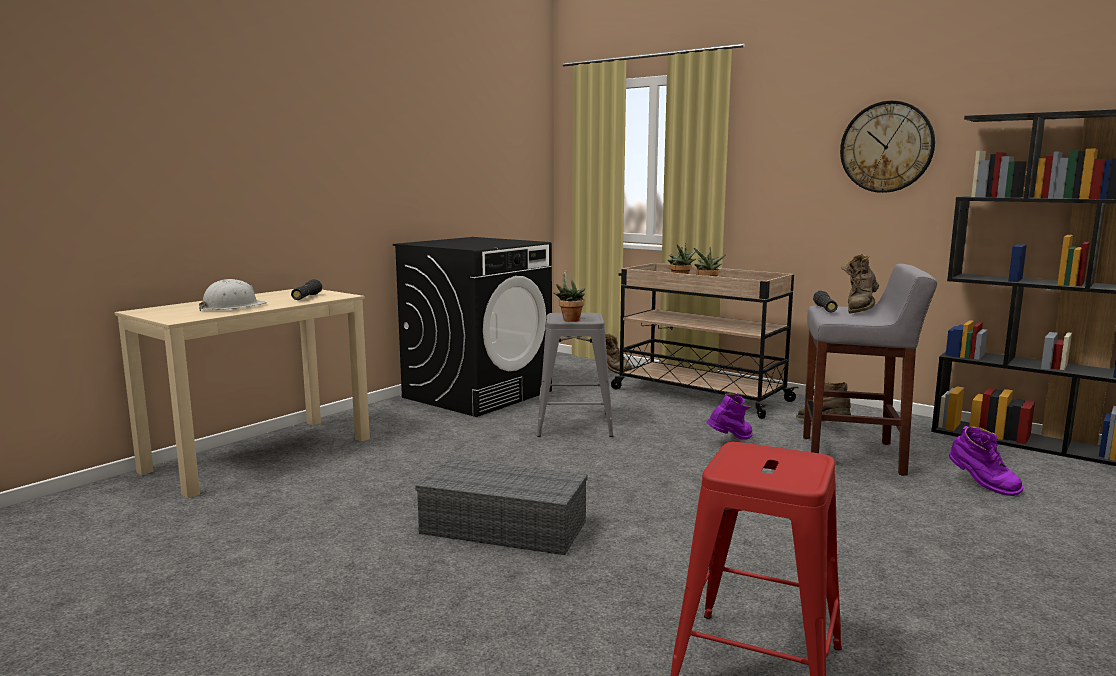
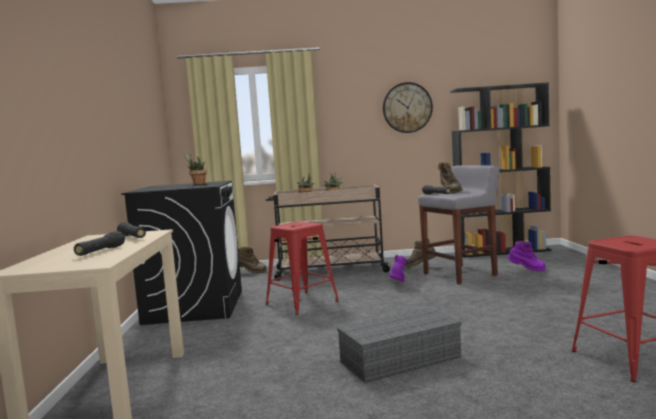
camera: 40 degrees left, 5 degrees down
white hard hat [199,279,267,311] -> black flashlight [74,231,125,256]
grey stool [537,313,614,437] -> red stool [266,222,339,315]
potted plant [553,270,585,322] -> potted plant moved to [184,153,207,185]

